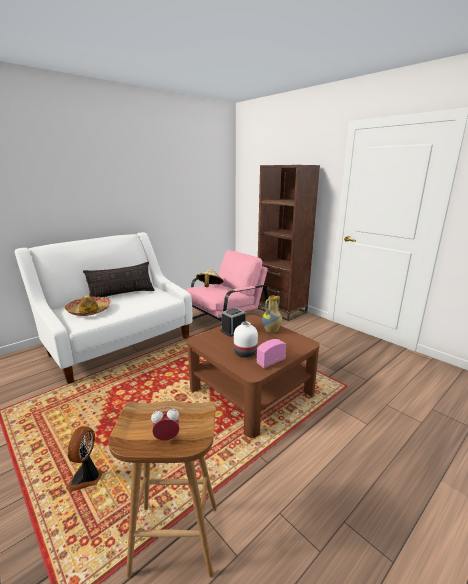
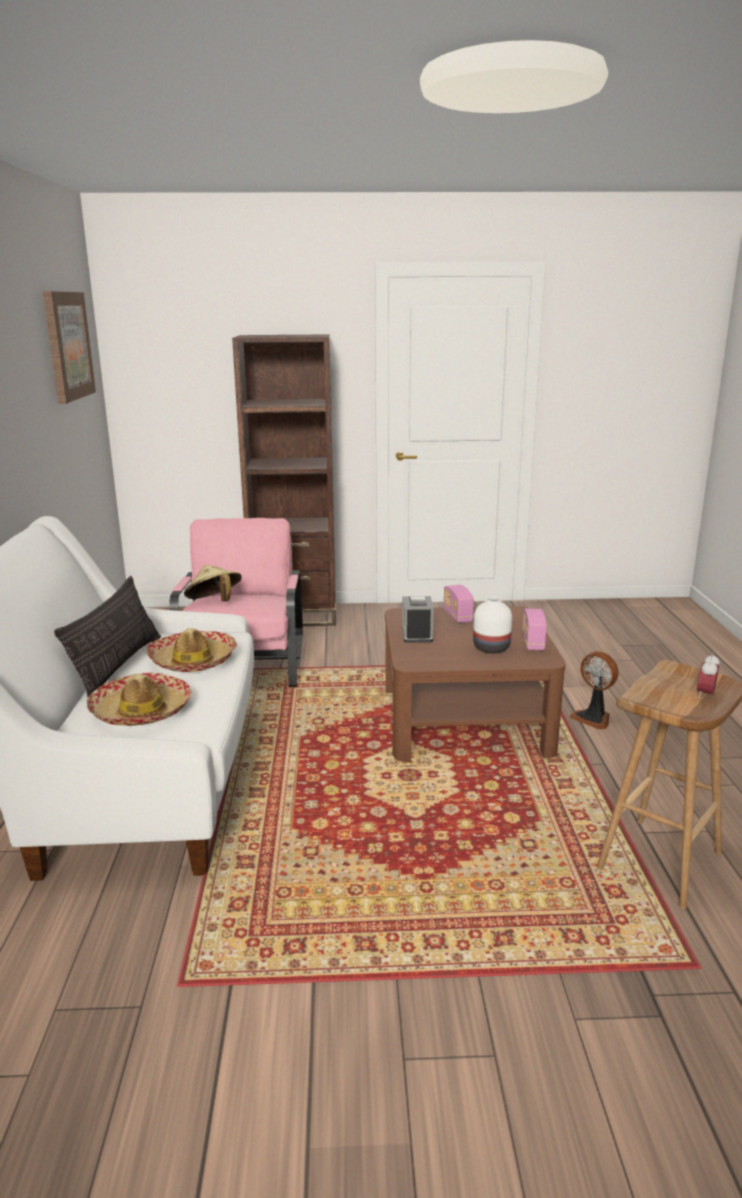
camera: 50 degrees left, 0 degrees up
fan [66,426,103,491] -> fan moved to [570,651,619,730]
vase [262,296,282,333] -> radio [443,585,474,623]
none -> picture [43,291,96,404]
none -> hat [146,628,237,672]

